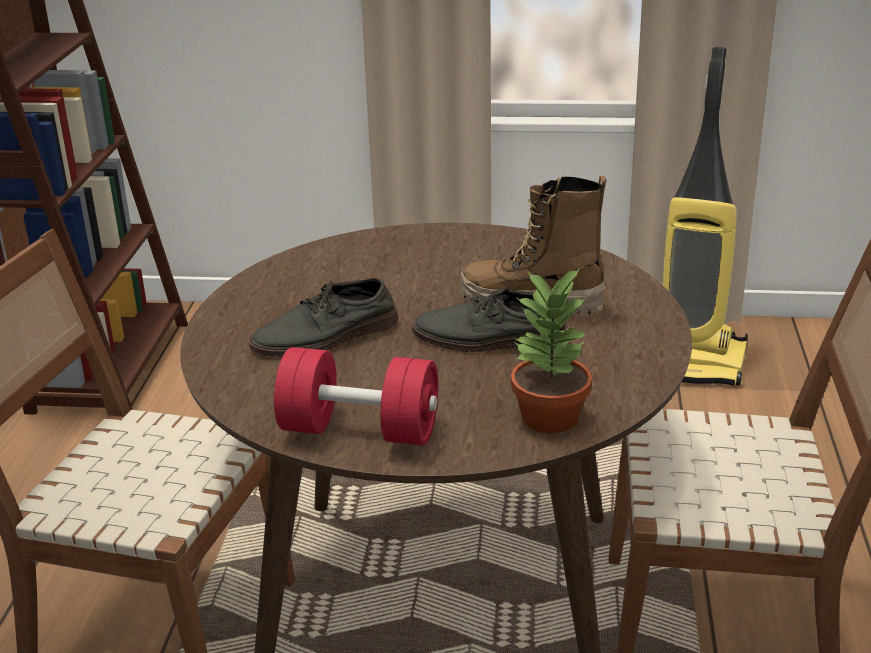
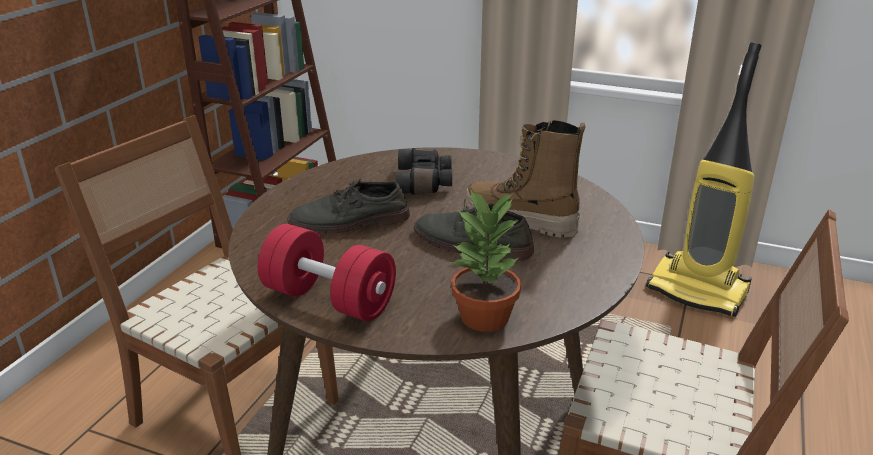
camera: 15 degrees right, 0 degrees up
none -> black binoculars [396,148,452,195]

